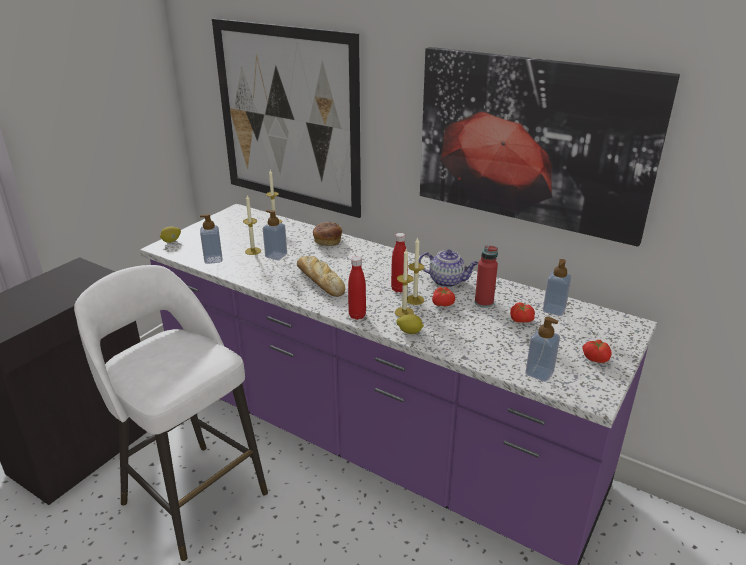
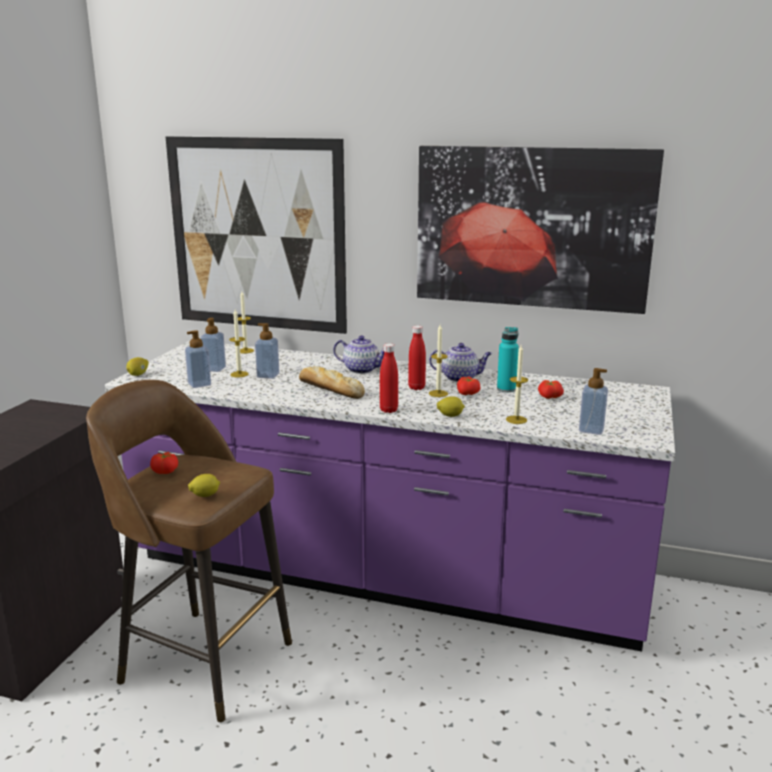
camera: 15 degrees left, 10 degrees down
white stool [74,265,268,561] -> brown stool [86,380,292,722]
bread [313,222,342,246] -> none
candle [395,249,414,317] -> candle moved to [506,345,528,424]
red bottle [475,245,498,308] -> turquoise bottle [497,327,519,392]
soap dispenser [543,259,571,316] -> soap dispenser moved to [200,318,226,372]
tomato [582,340,612,363] -> tomato moved to [150,452,178,474]
none -> lemon [188,474,220,497]
none -> teapot [333,335,384,374]

